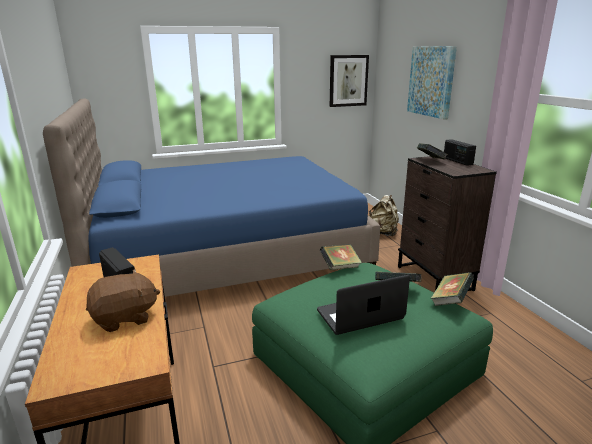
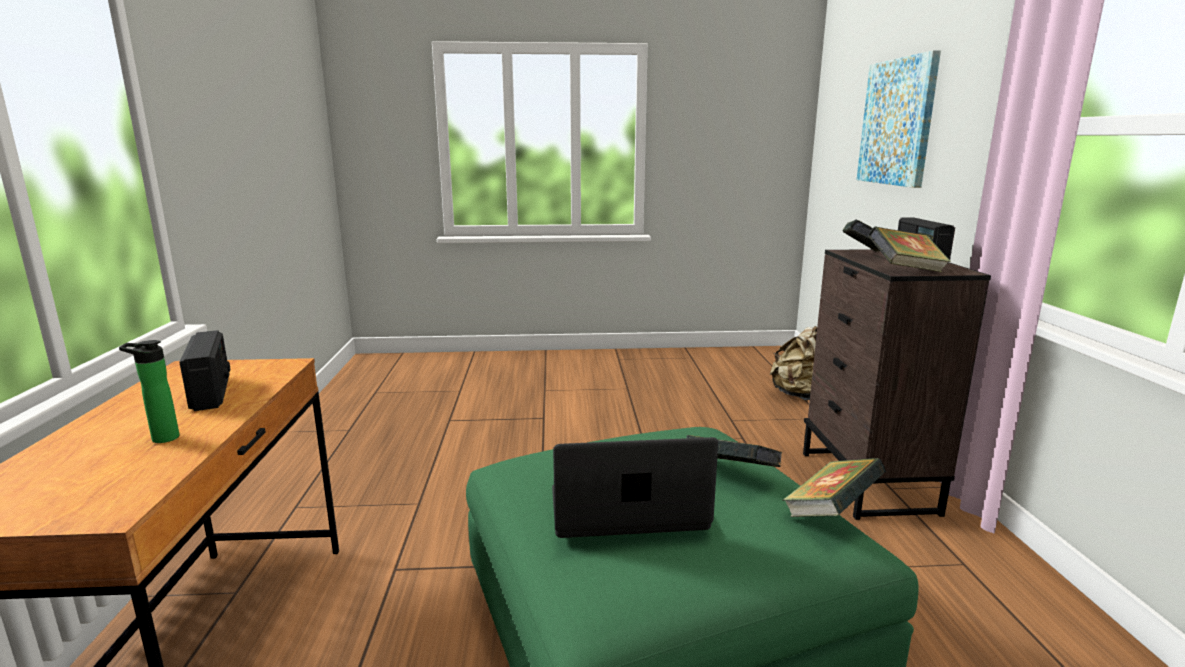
camera: 15 degrees right, 5 degrees down
blue bed [43,98,380,297] -> none
brown plush toy [86,269,160,332] -> bottle [119,340,180,443]
book [320,244,362,270] -> book moved to [868,227,951,272]
picture [330,55,369,107] -> none

